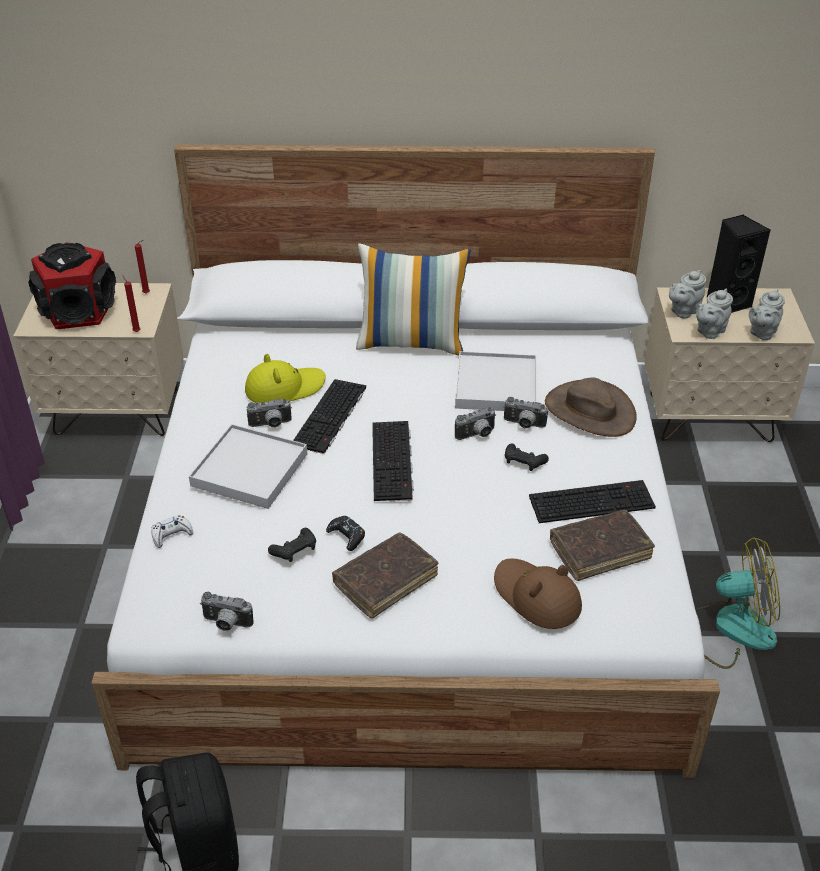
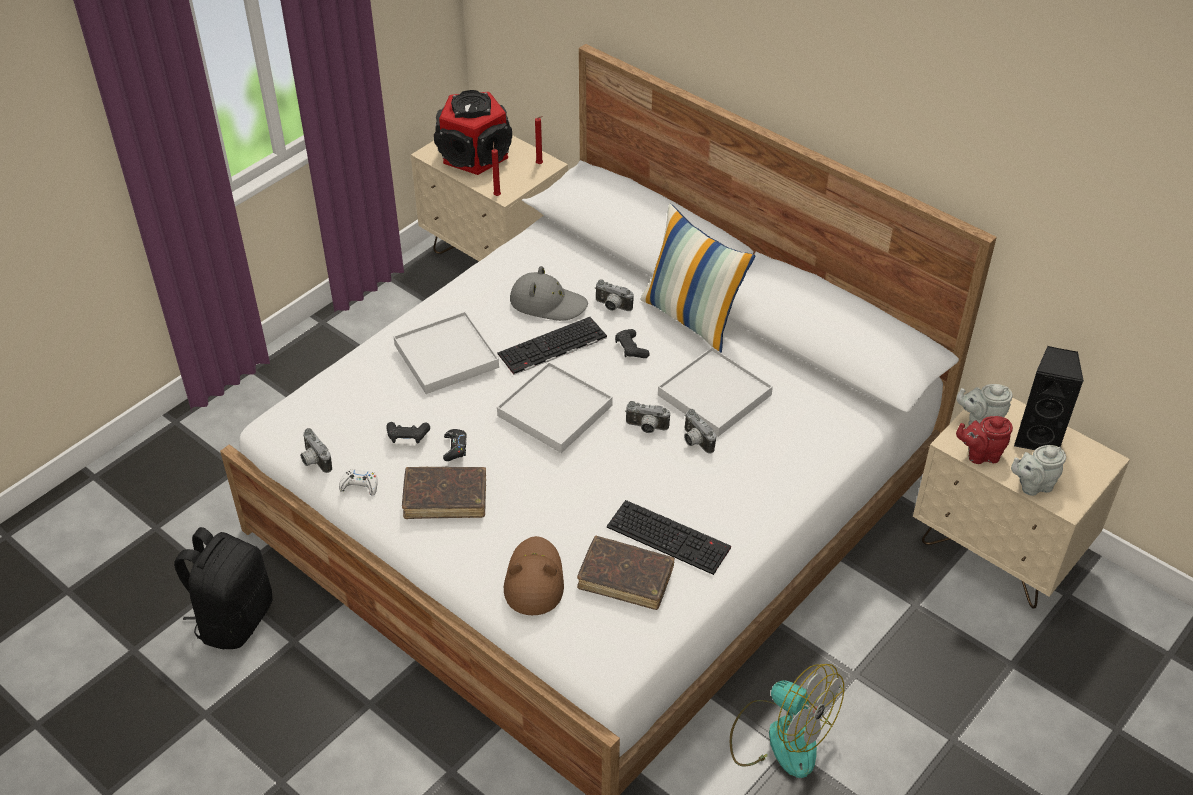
camera: 40 degrees right, 5 degrees up
white game controller [151,515,193,548] -> white game controller moved to [339,470,377,495]
yellow hat [245,354,325,403] -> grey hat [510,266,588,321]
camera [247,399,292,428] -> camera moved to [595,279,634,311]
keyboard [372,421,414,501] -> white tray [497,362,613,453]
black game controller [505,444,549,471] -> black game controller moved to [615,329,650,358]
brown hat [545,378,637,437] -> none
grey teapot [696,289,733,339] -> red teapot [956,416,1013,464]

